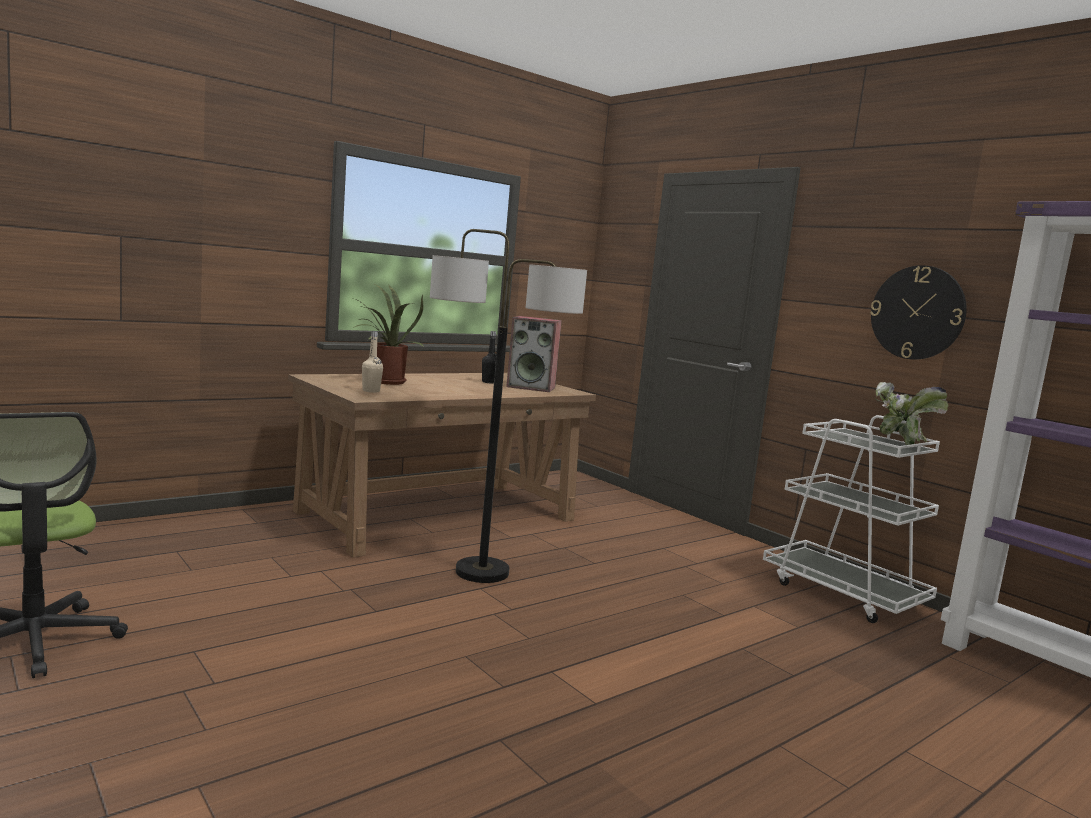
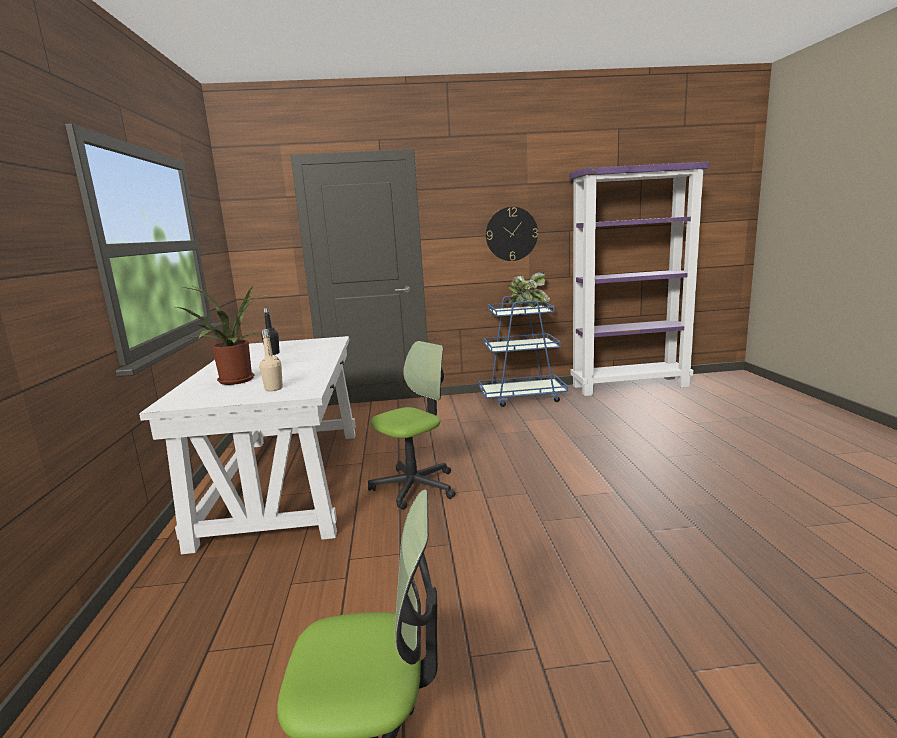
camera: 55 degrees left, 5 degrees up
brown desk [288,373,596,558] -> white desk [139,336,356,554]
floor lamp [430,229,587,583] -> office chair [368,341,456,510]
speaker [506,316,562,392] -> none
white cart [763,415,940,623] -> blue cart [479,295,568,407]

